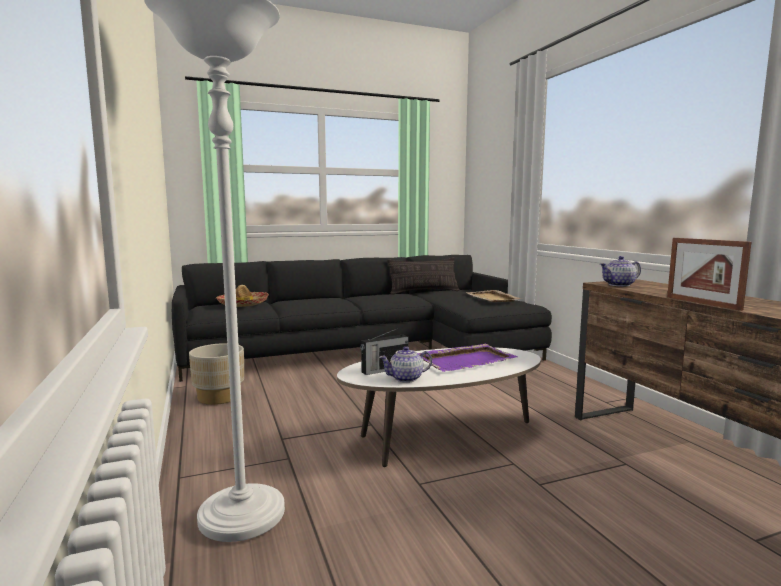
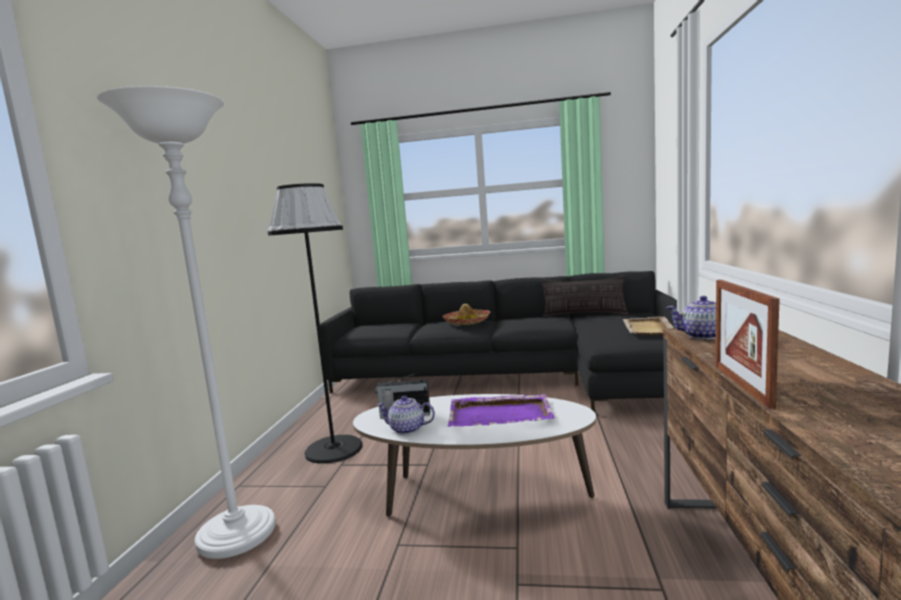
camera: 30 degrees right, 0 degrees up
beige planter [189,343,244,405] -> none
hat [216,285,269,307] -> hat moved to [442,304,490,325]
none -> black floor lamp [268,183,363,464]

